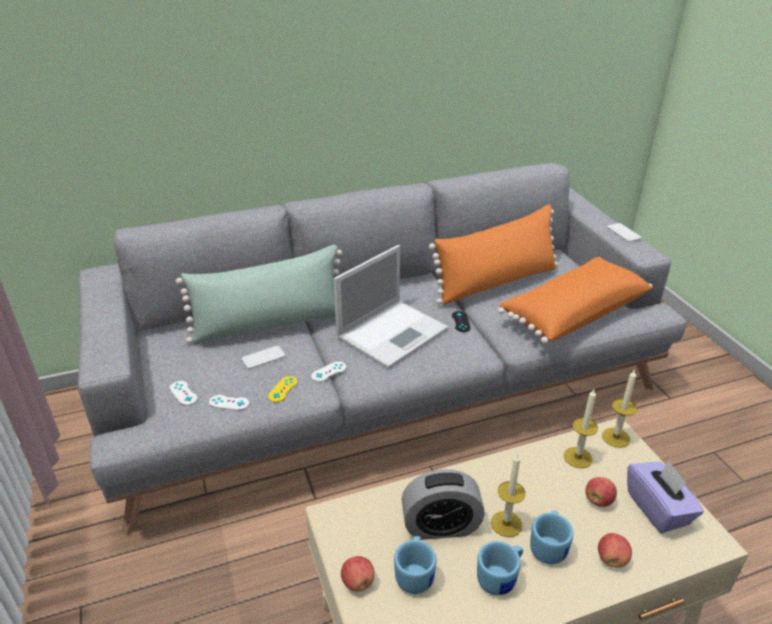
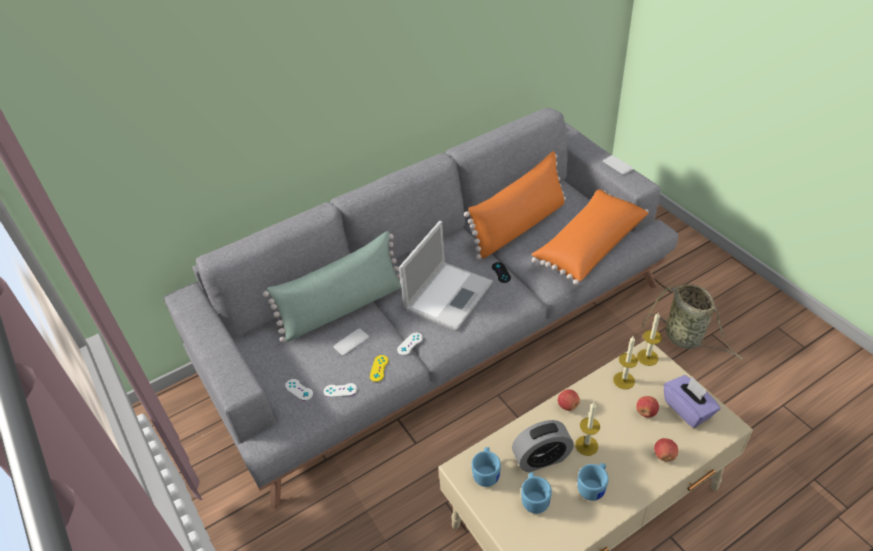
camera: 10 degrees left, 10 degrees up
apple [341,556,375,592] -> apple moved to [558,389,580,411]
blue mug [530,510,574,564] -> blue mug moved to [471,447,501,487]
none -> basket [642,284,743,360]

